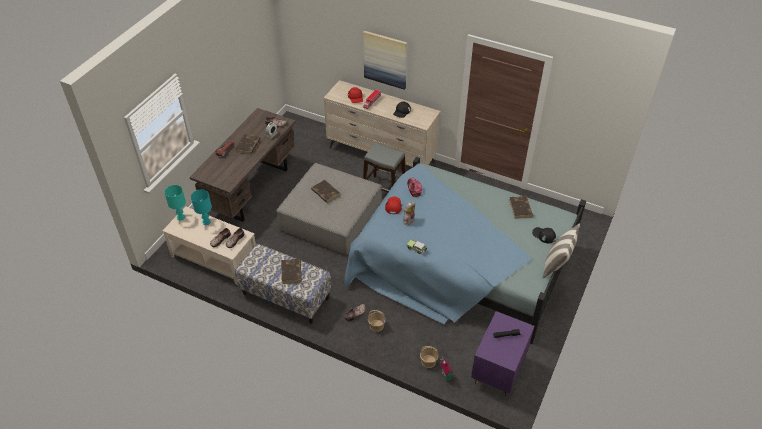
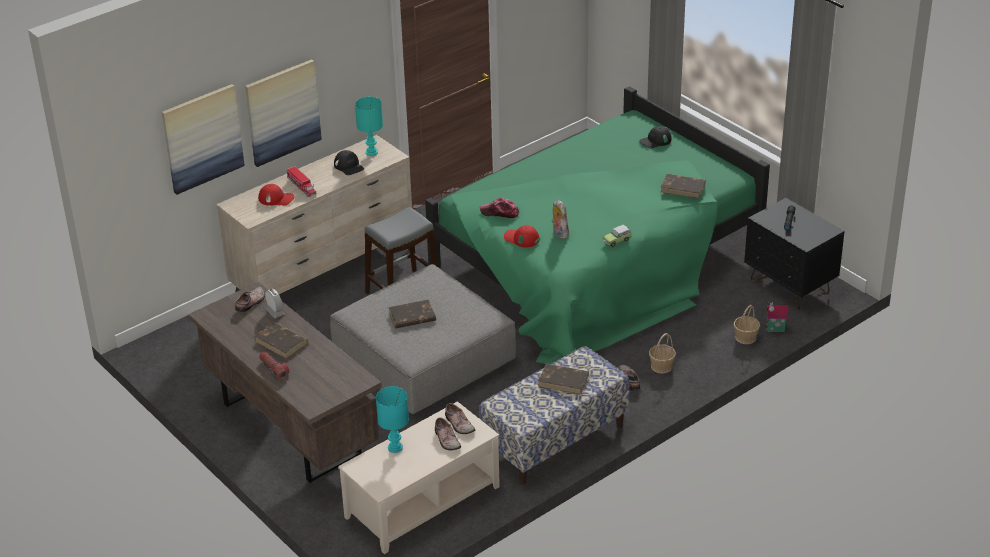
camera: 65 degrees left, 10 degrees down
turquoise table lamp [164,185,186,221] -> turquoise table lamp moved to [355,97,383,156]
blue bed [344,157,586,344] -> green bed [425,86,770,364]
purple nightstand [471,311,534,396] -> black nightstand [744,198,845,309]
brown book [509,196,533,219] -> brown book moved to [661,174,706,199]
pillow [543,224,580,278] -> none
none -> picture [162,84,245,195]

